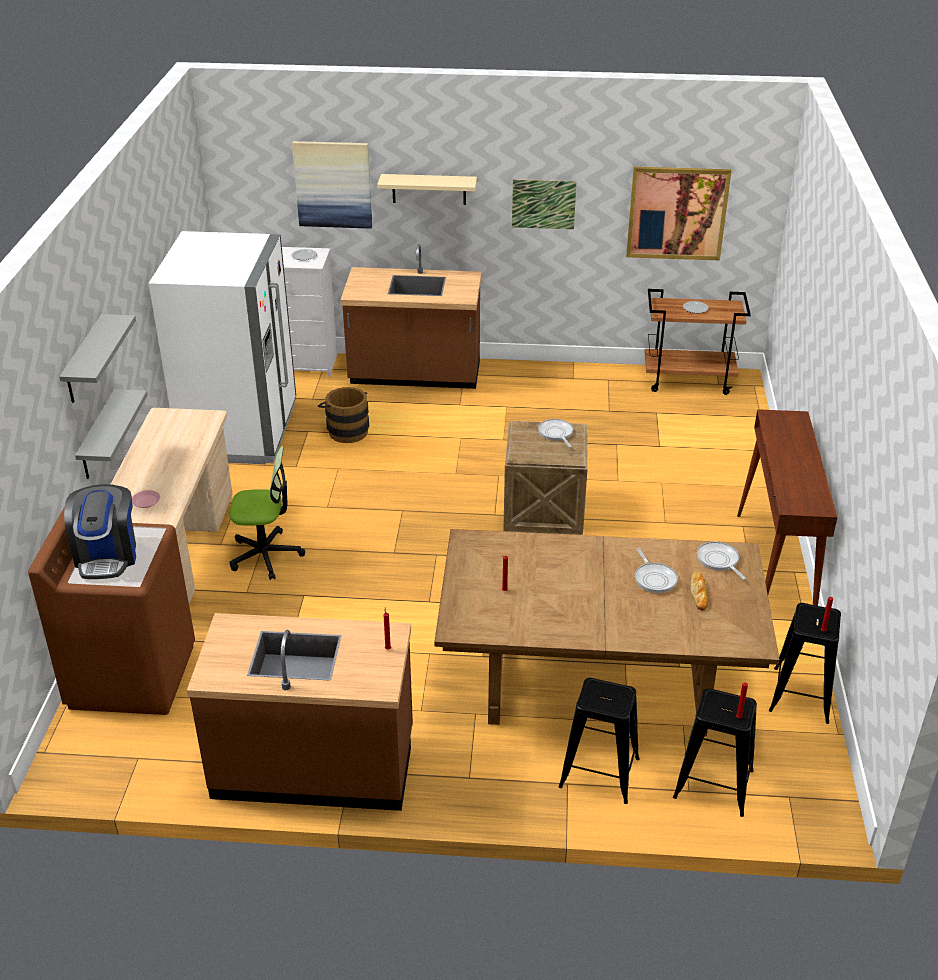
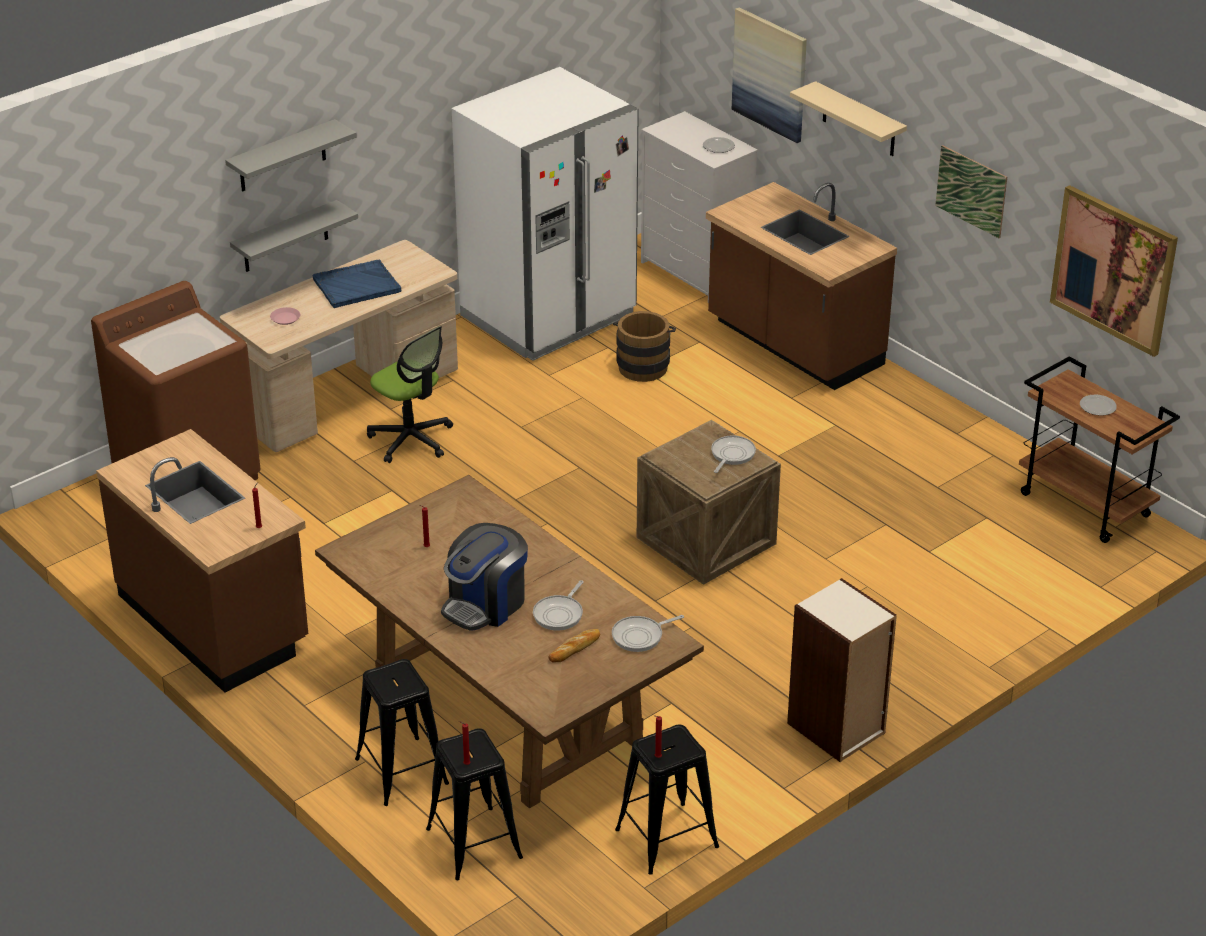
camera: 45 degrees right, 0 degrees up
coffee machine [64,484,136,579] -> coffee machine moved to [441,523,528,631]
frying pan [697,541,746,580] -> frying pan turned 135 degrees counterclockwise [612,615,684,652]
brown console table [737,409,837,606] -> bookcase [787,578,897,762]
none -> blue tray [313,259,401,308]

